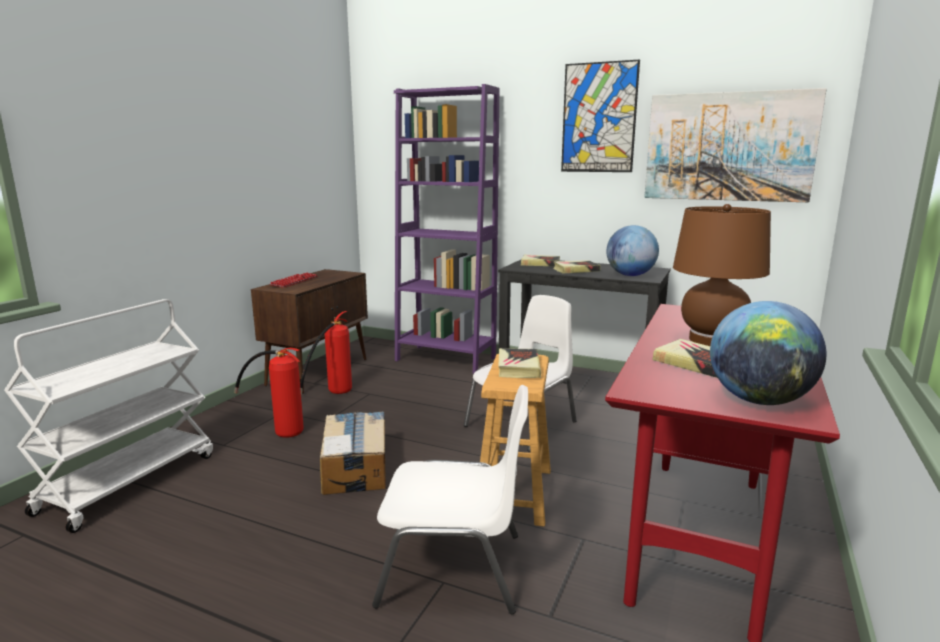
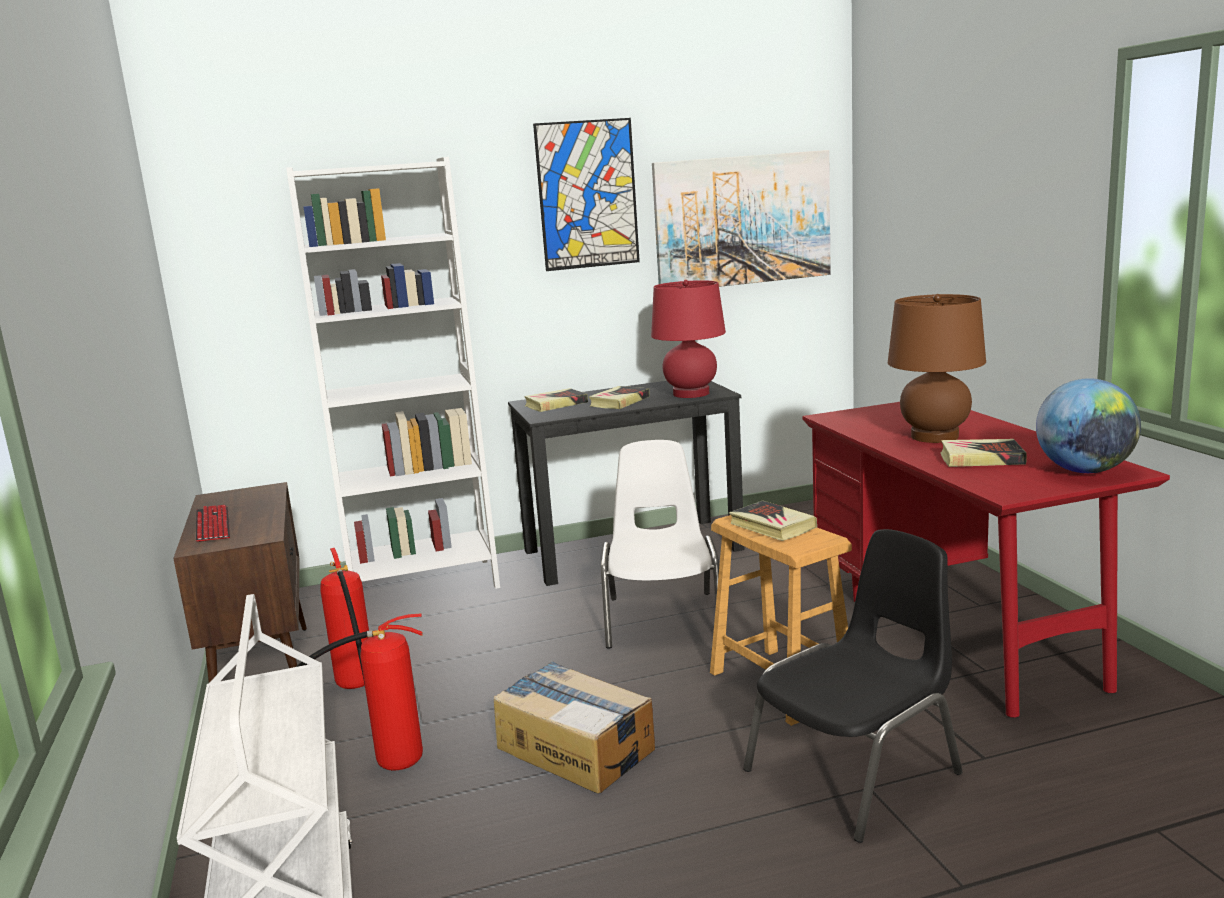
camera: 40 degrees left, 0 degrees up
white chair [372,385,528,614] -> black chair [743,529,963,843]
purple bookcase [394,84,499,374] -> white bookcase [286,157,500,589]
globe [606,225,659,276] -> red table lamp [651,280,726,398]

